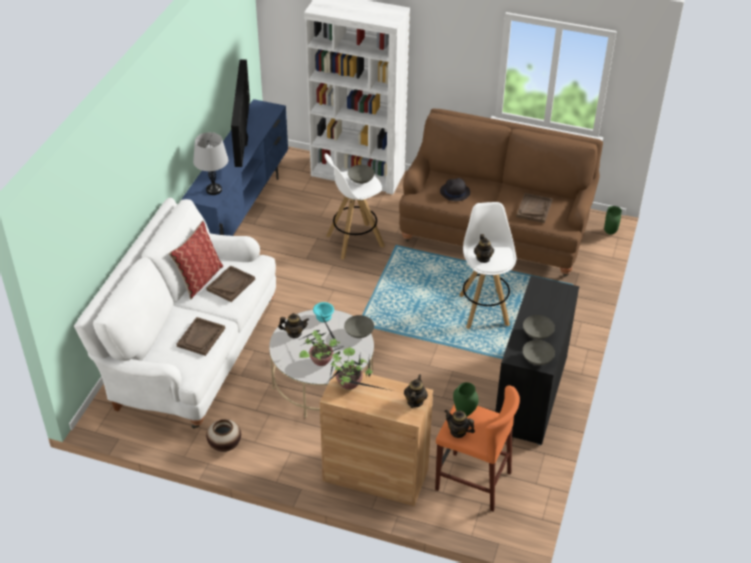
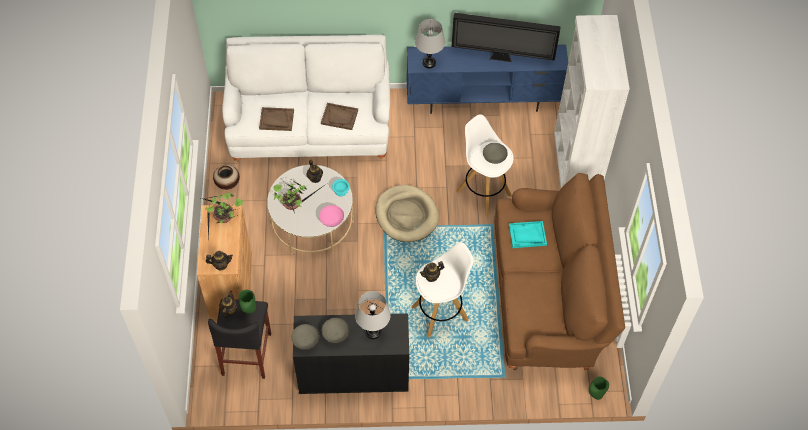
camera: 70 degrees right, 15 degrees up
pillow [169,221,223,300] -> none
television [231,60,250,167] -> television turned 150 degrees counterclockwise [452,13,561,62]
grey bowl [344,315,374,338] -> pink bowl [319,205,344,227]
orange stool [435,385,520,512] -> black stool [208,299,271,379]
black hat [440,178,470,201] -> turquoise tray [509,221,547,248]
brown tray [516,193,553,223] -> none
none -> grey table lamp [355,291,391,339]
none -> beige dog bed [376,185,439,242]

